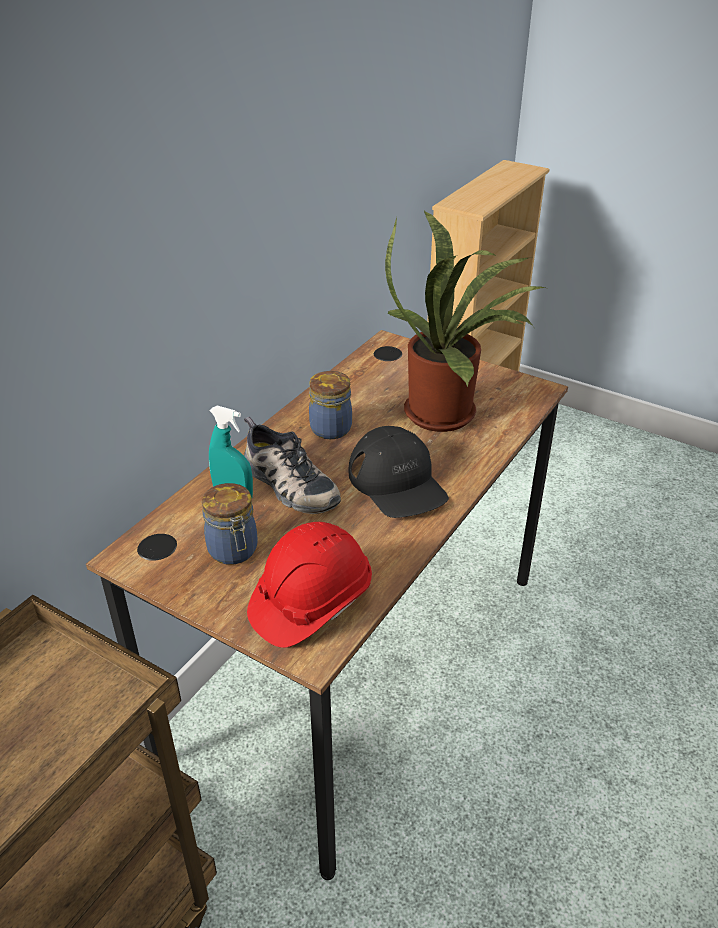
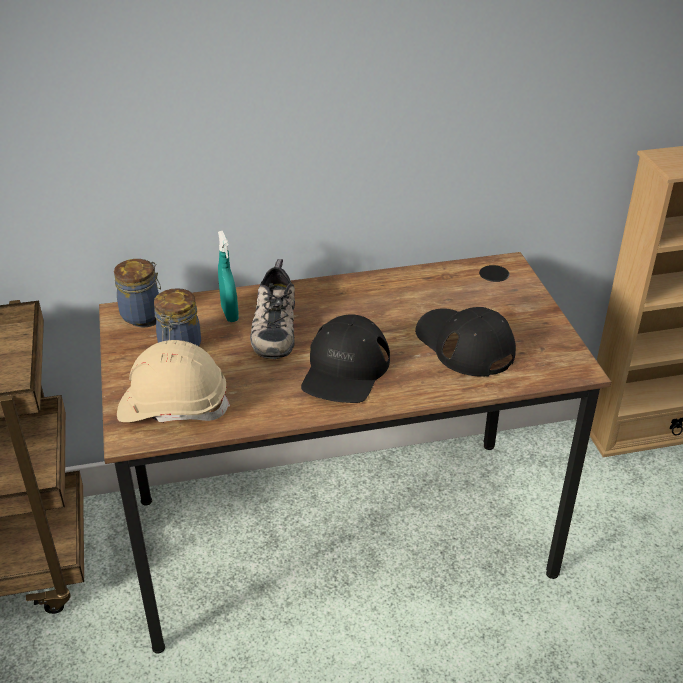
camera: 45 degrees right, 0 degrees up
red hard hat [247,522,372,648] -> beige hard hat [117,340,230,423]
jar [309,371,352,439] -> jar moved to [114,259,161,325]
potted plant [385,211,545,432] -> black cap [415,307,516,376]

